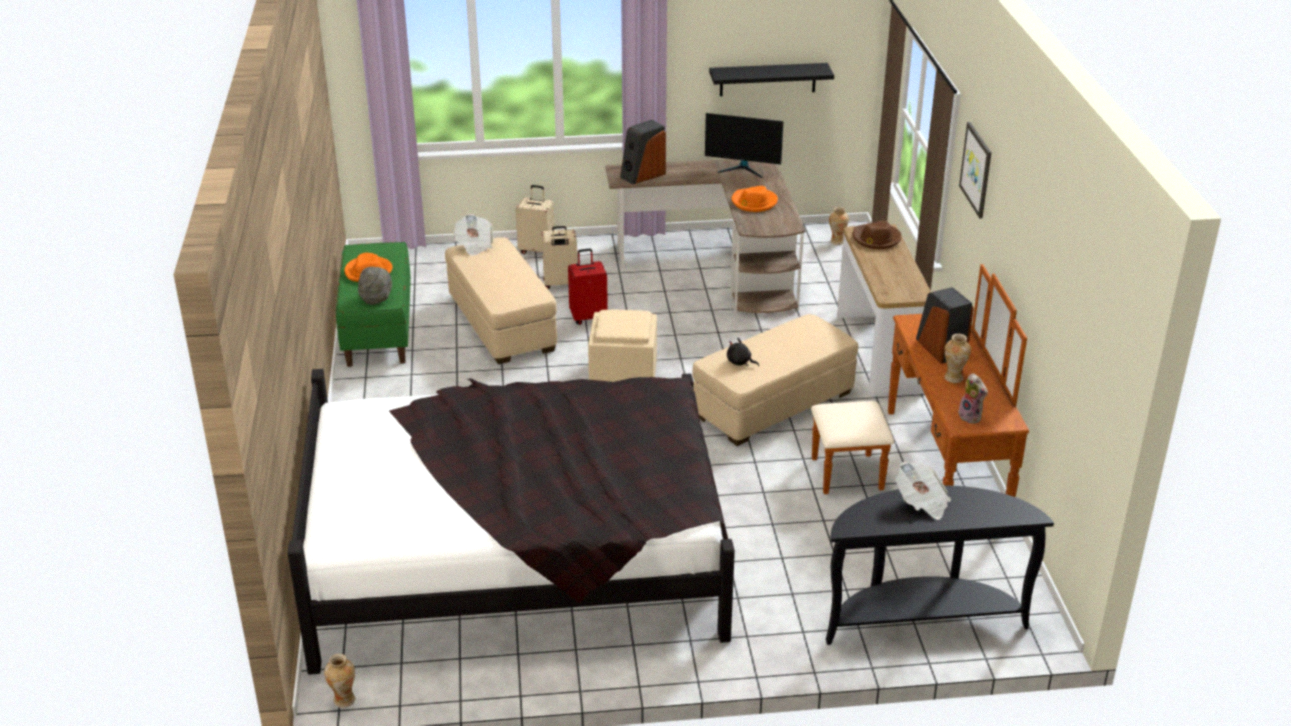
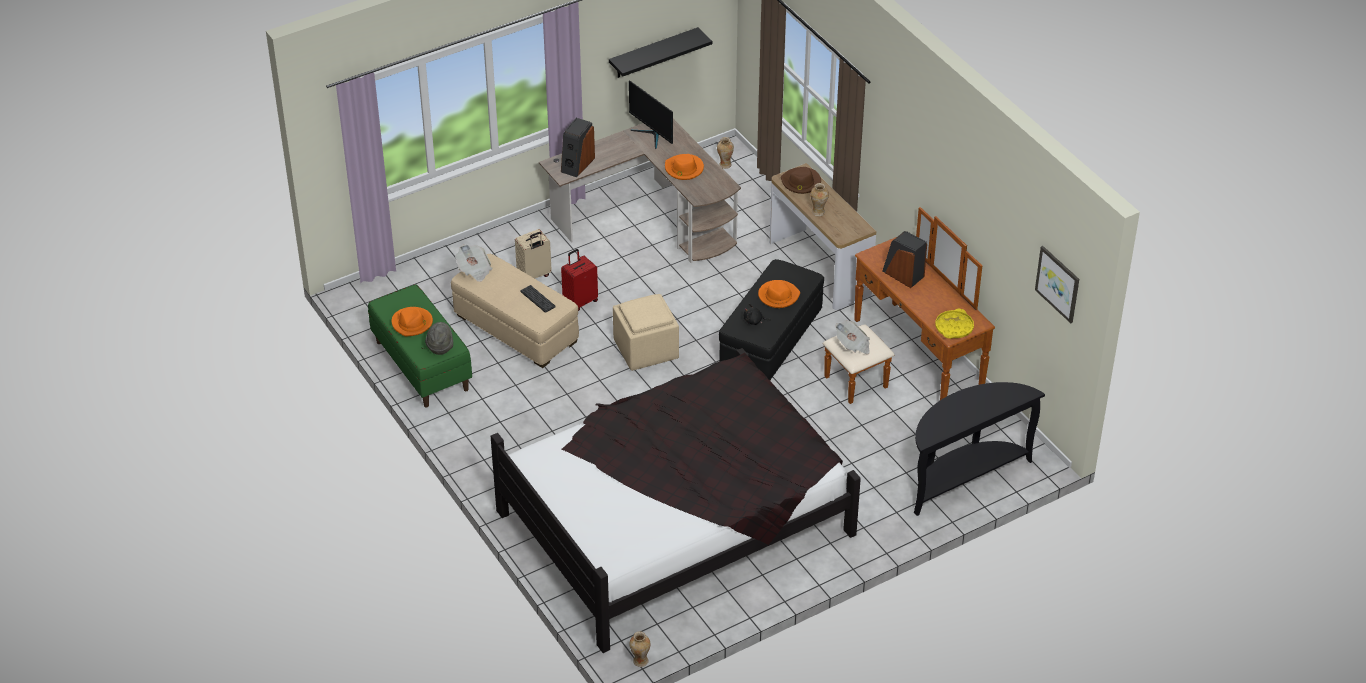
camera: 25 degrees left, 10 degrees up
beige suitcase [516,185,555,254] -> none
beige ottoman [692,314,858,446] -> black ottoman [719,259,824,380]
monitor [705,113,783,178] -> monitor turned 60 degrees clockwise [629,80,673,149]
newspaper [895,462,951,520] -> newspaper moved to [835,321,870,354]
vase [944,334,971,383] -> vase moved to [810,183,829,217]
plush toy [958,373,988,424] -> yellow tray [935,309,974,339]
picture [959,122,992,218] -> picture moved to [1035,246,1079,323]
none -> keyboard [520,285,556,313]
none -> orange hat [758,280,800,308]

